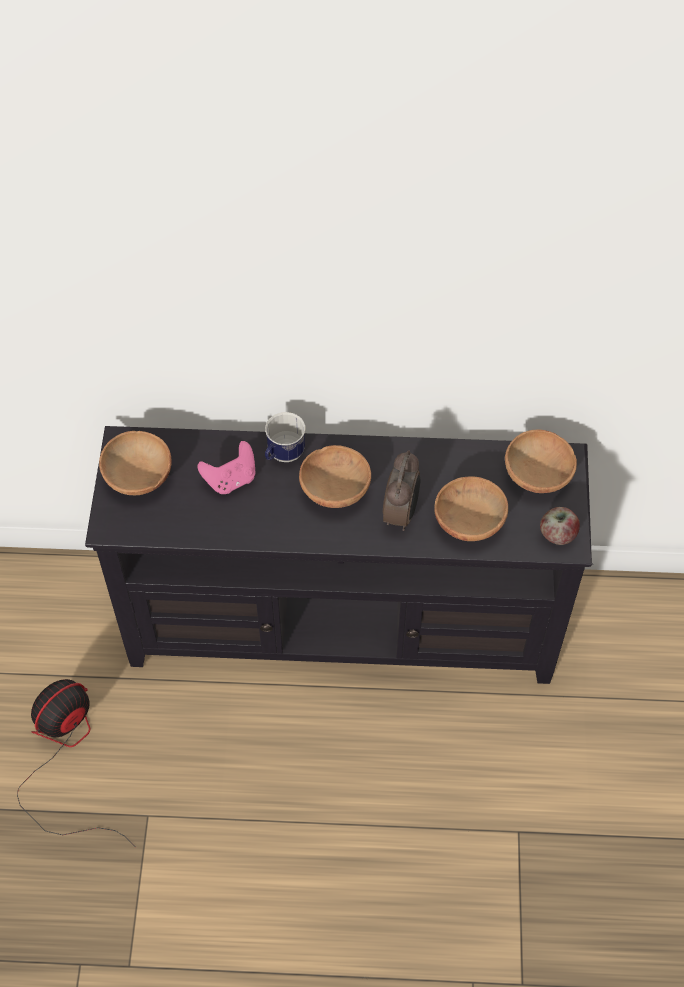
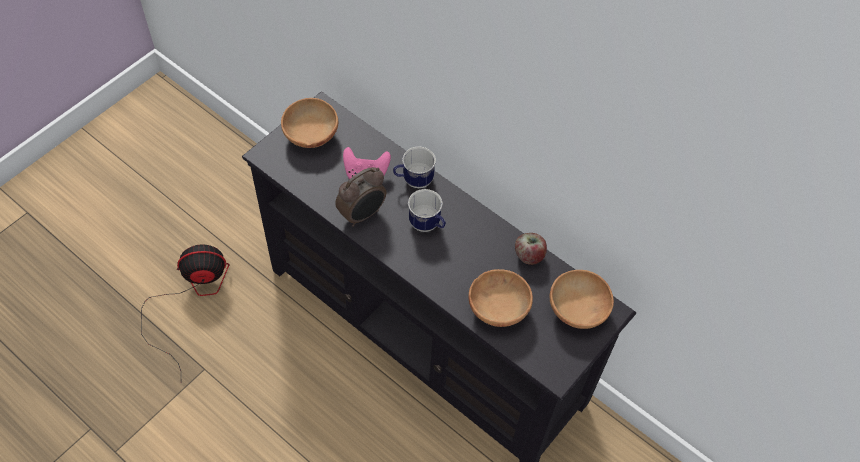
camera: 35 degrees right, 0 degrees up
brown bowl [299,445,371,508] -> mug [408,189,446,232]
alarm clock [383,450,420,531] -> alarm clock moved to [335,167,386,227]
apple [540,507,580,545] -> apple moved to [515,233,547,265]

